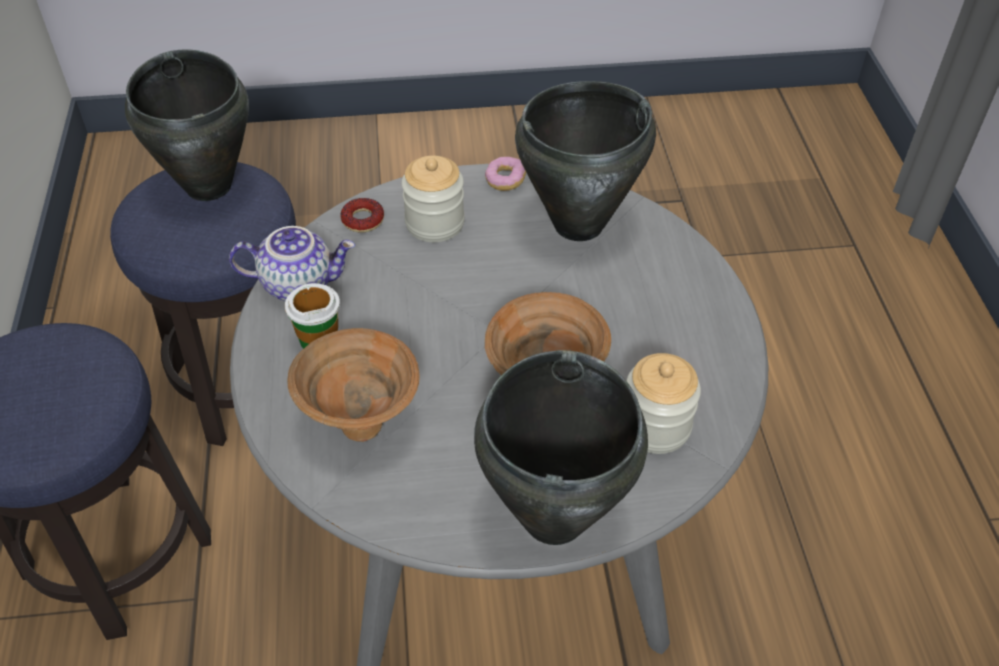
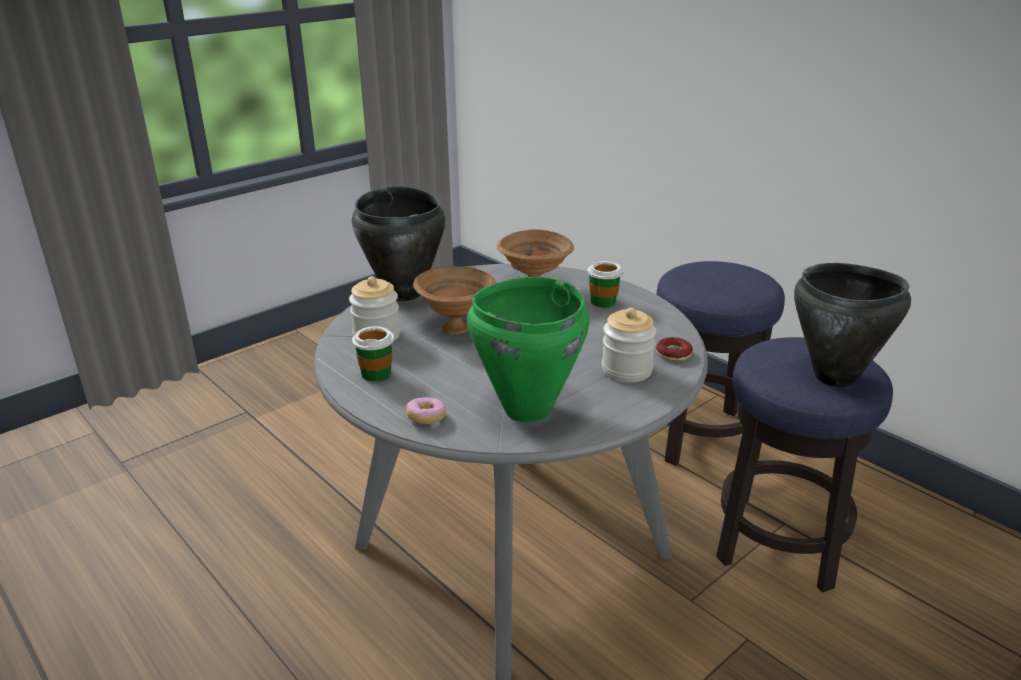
camera: 145 degrees right, 20 degrees down
teapot [229,226,355,301] -> none
donut [485,157,526,191] -> donut moved to [406,397,446,424]
black cooking pot [515,81,656,241] -> green cooking pot [467,277,590,423]
none -> cup [352,326,394,382]

